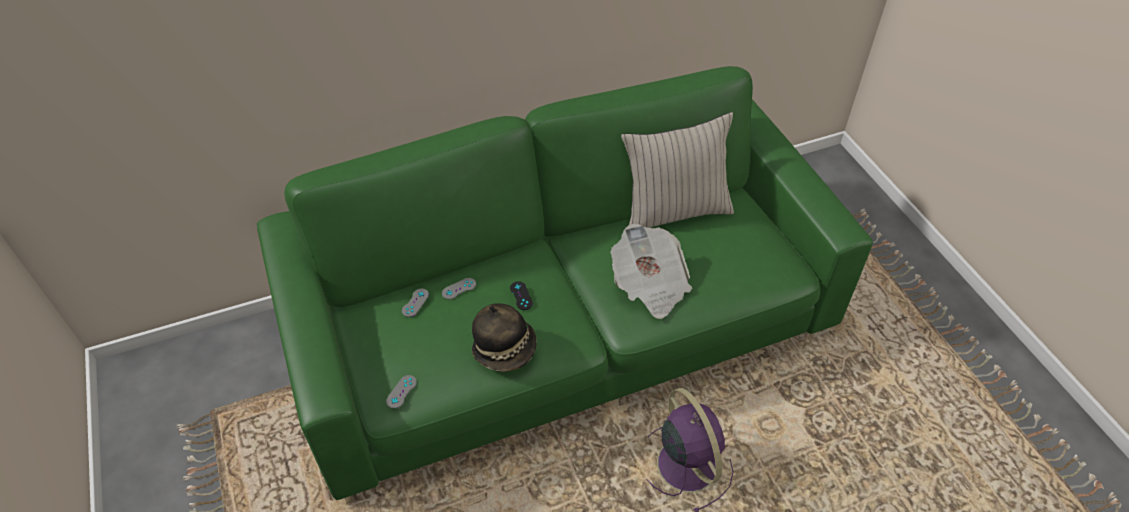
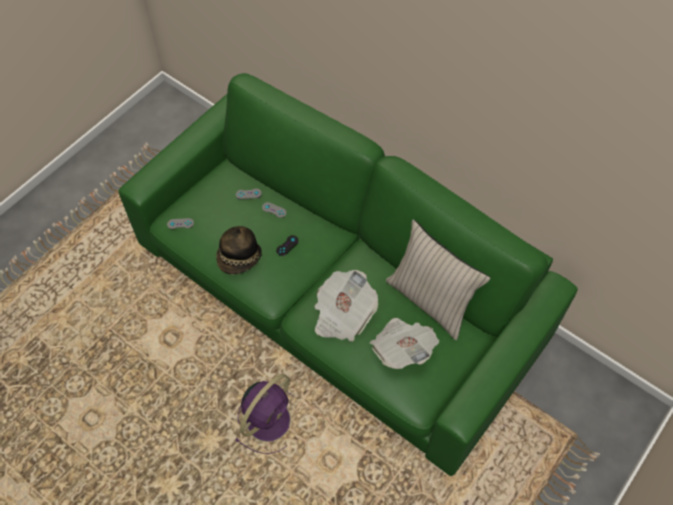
camera: 60 degrees right, 10 degrees up
none -> newspaper [370,318,439,369]

